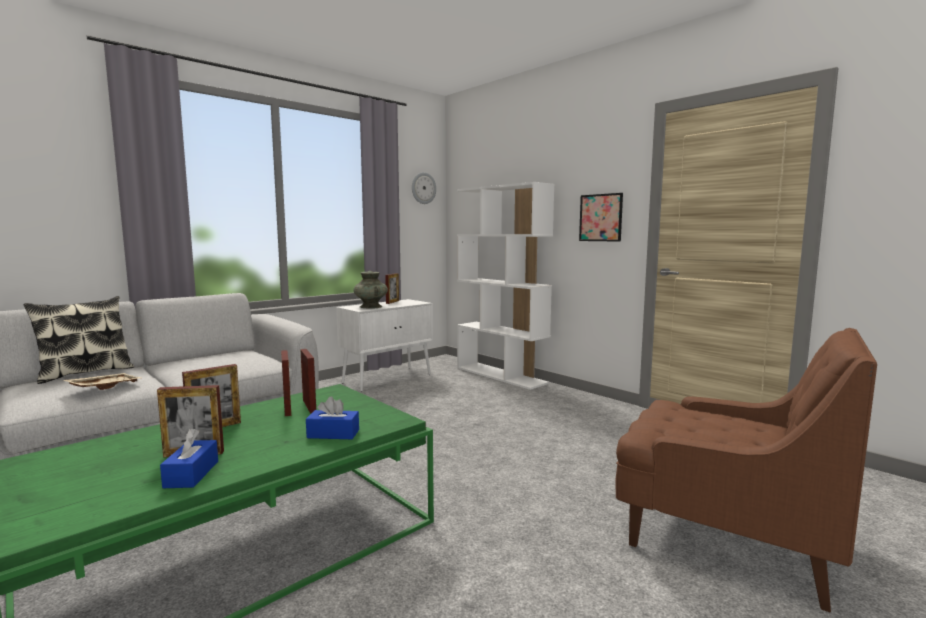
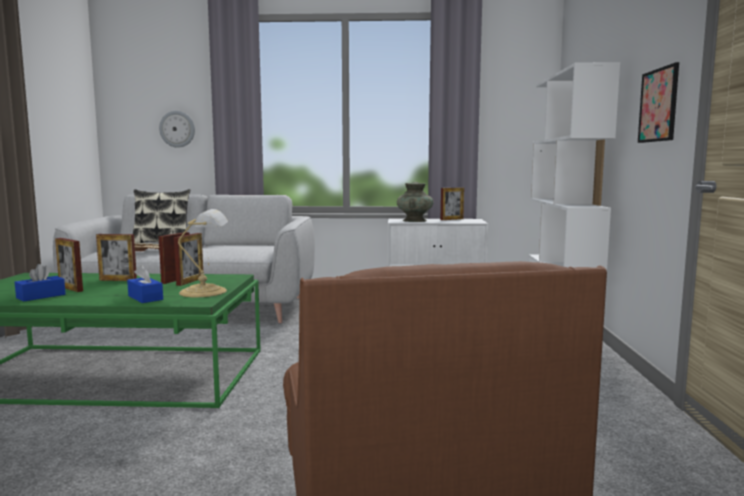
camera: 45 degrees right, 0 degrees up
wall clock [412,172,436,204] -> wall clock moved to [159,111,195,148]
none -> table lamp [178,209,228,297]

